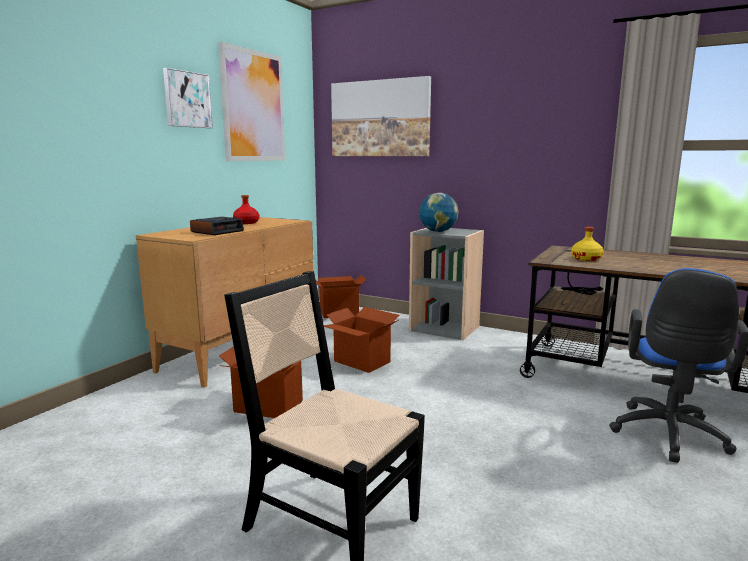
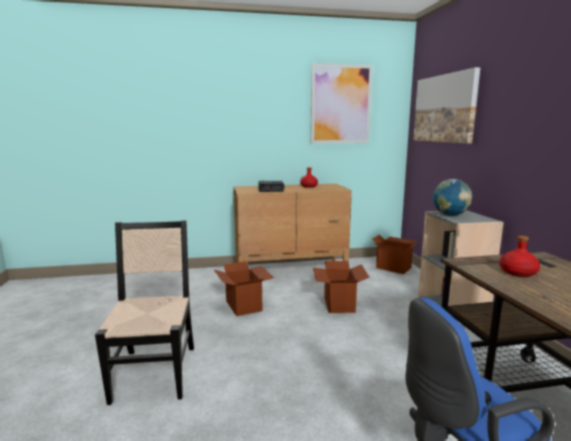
camera: 50 degrees right, 0 degrees up
picture [163,68,213,128] -> none
yellow bottle [571,227,604,261] -> red bottle [499,236,540,277]

